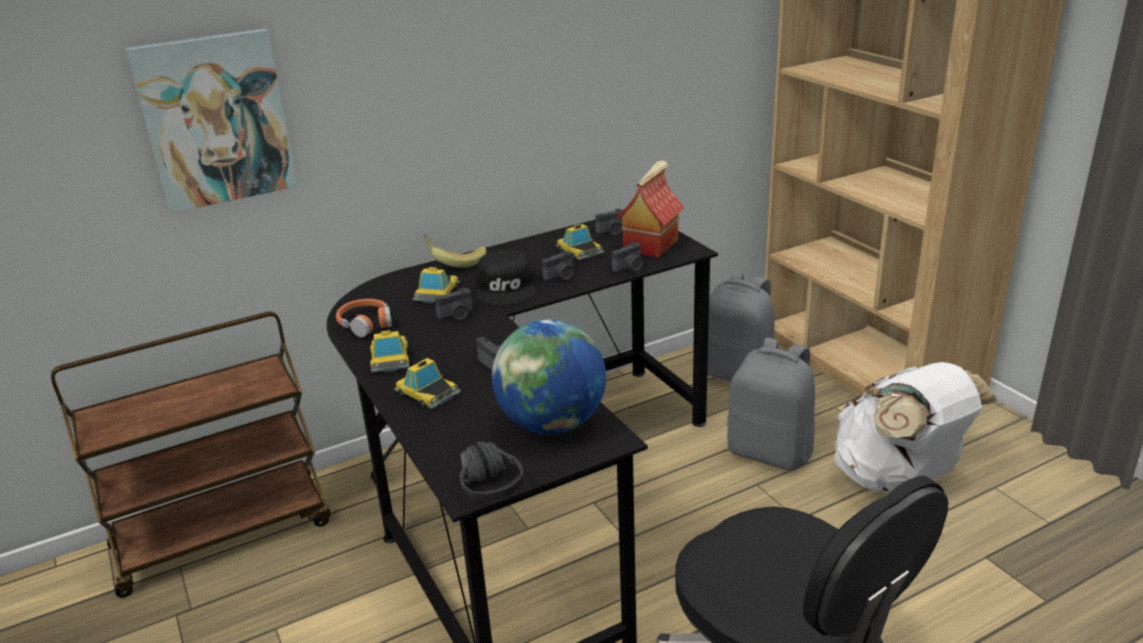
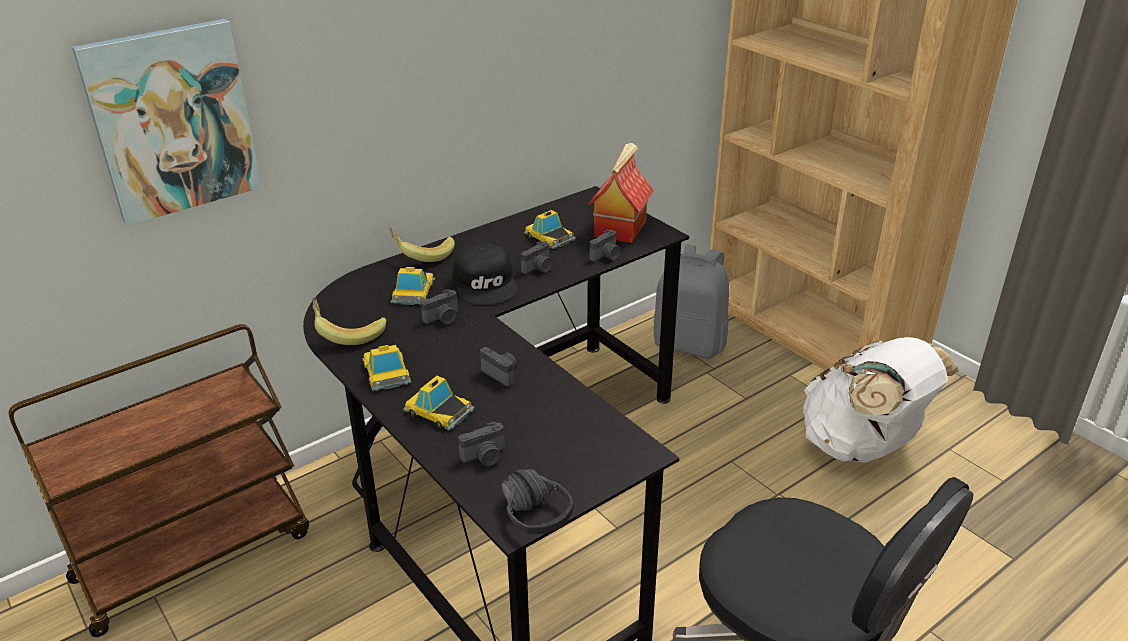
camera: 10 degrees left, 5 degrees up
orange headphones [336,299,392,337] -> banana [312,298,386,345]
globe [492,319,606,434] -> none
camera [595,209,622,236] -> camera moved to [458,422,505,467]
grey backpack [727,338,815,471] -> none

